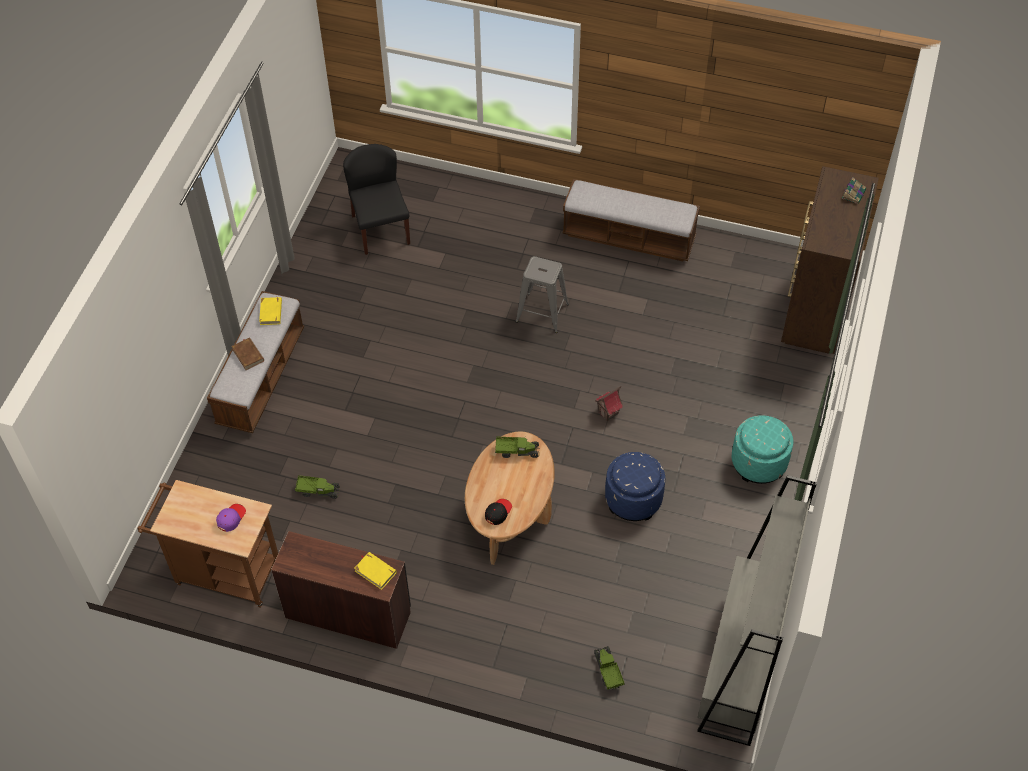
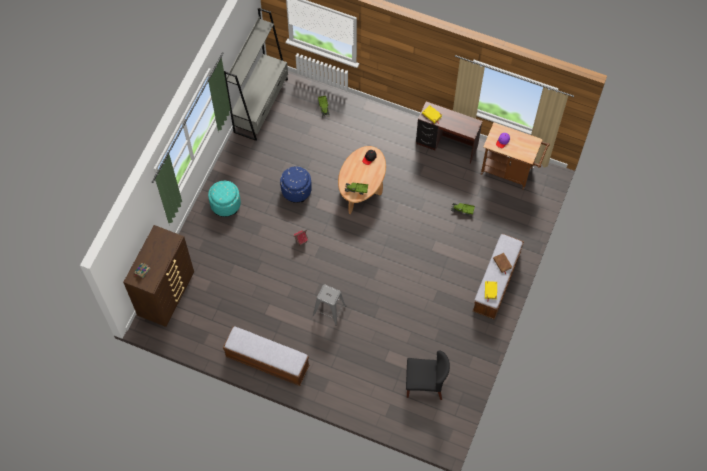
camera: 175 degrees left, 10 degrees up
black chair [343,144,410,255] -> black chair turned 75 degrees counterclockwise [406,351,450,400]

